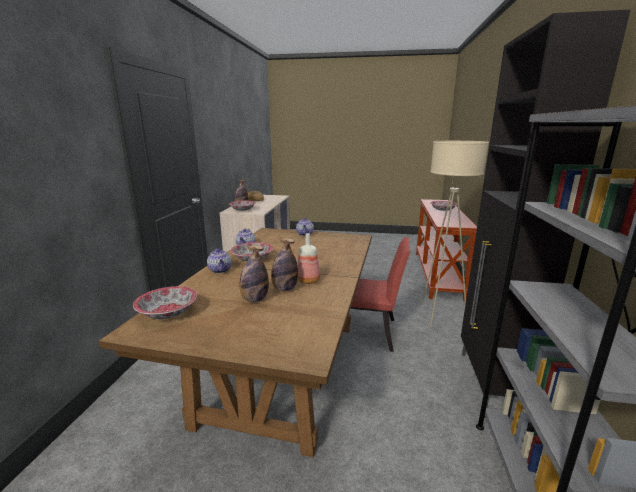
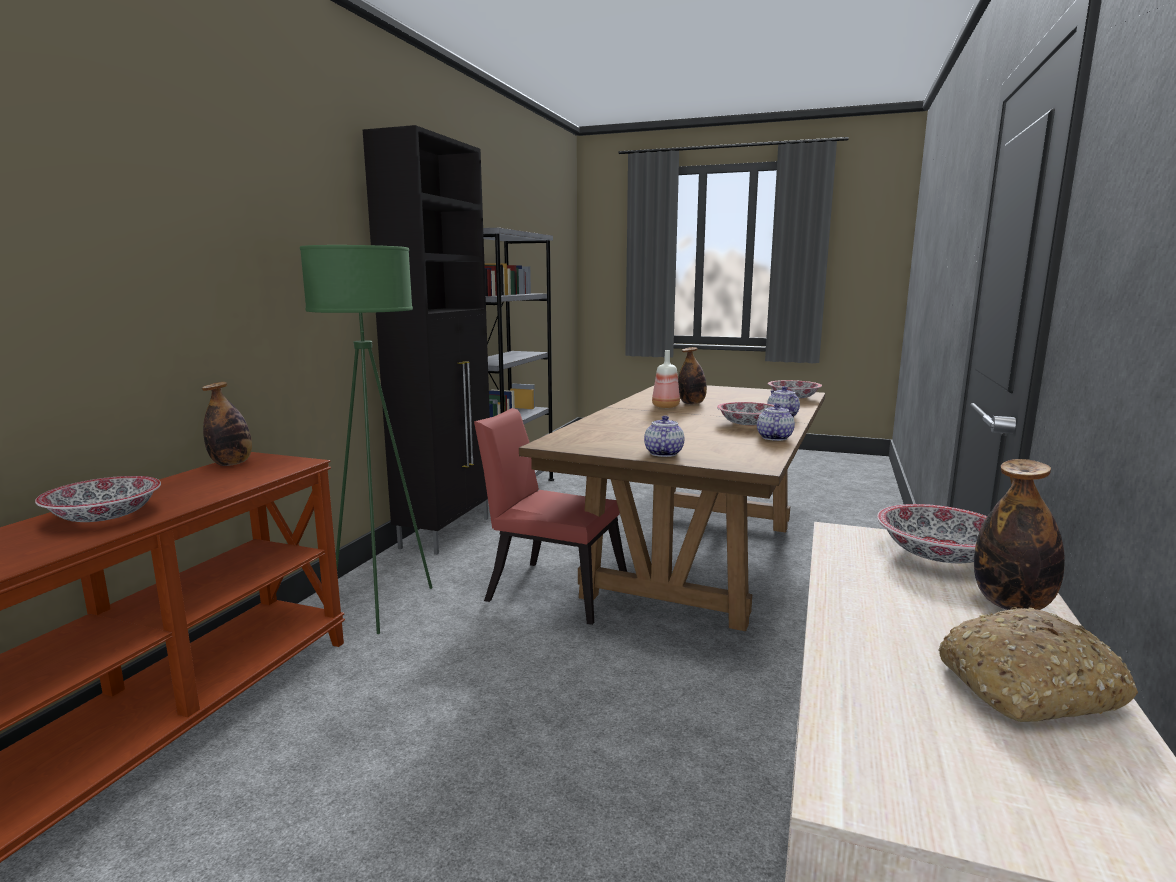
camera: 170 degrees left, 5 degrees down
bottle [239,245,269,302] -> bottle moved to [202,382,252,466]
beige floor lamp [421,141,489,327] -> green floor lamp [300,245,433,634]

